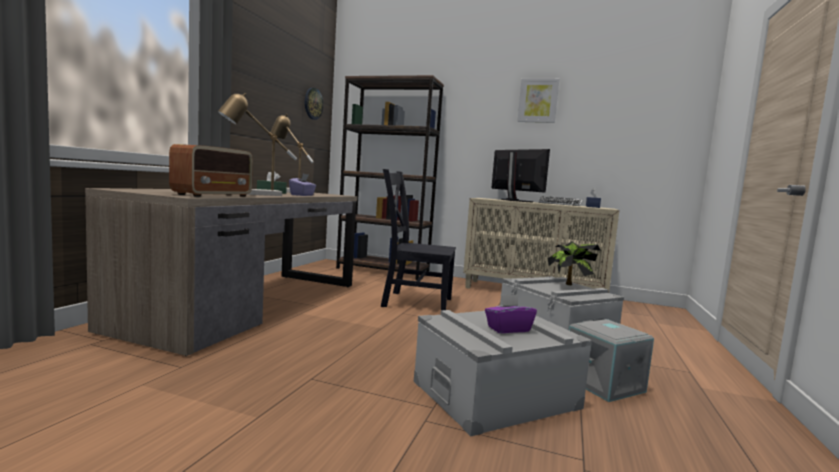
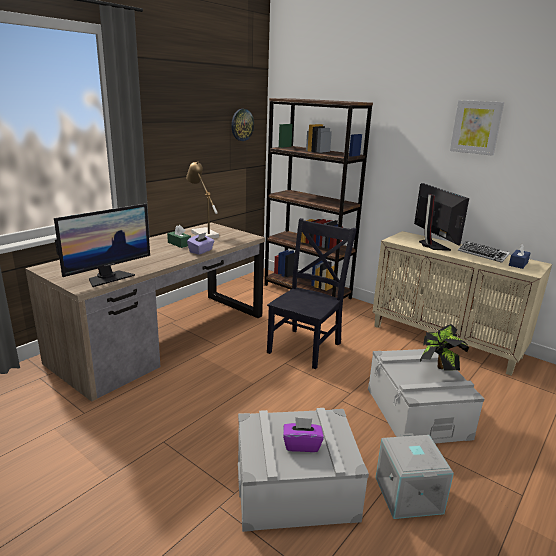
camera: 20 degrees right, 15 degrees up
radio [169,144,253,197] -> monitor [54,204,150,287]
table lamp [218,93,297,196] -> none
black chair [381,169,456,311] -> black chair turned 90 degrees clockwise [267,218,357,369]

